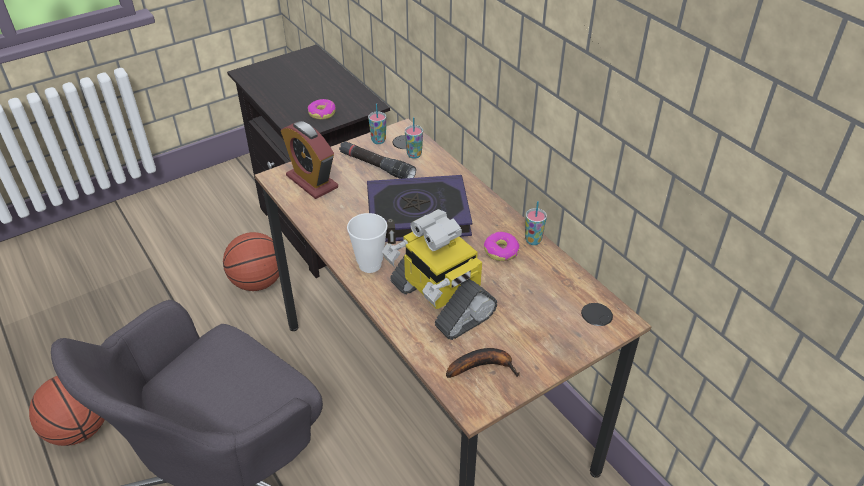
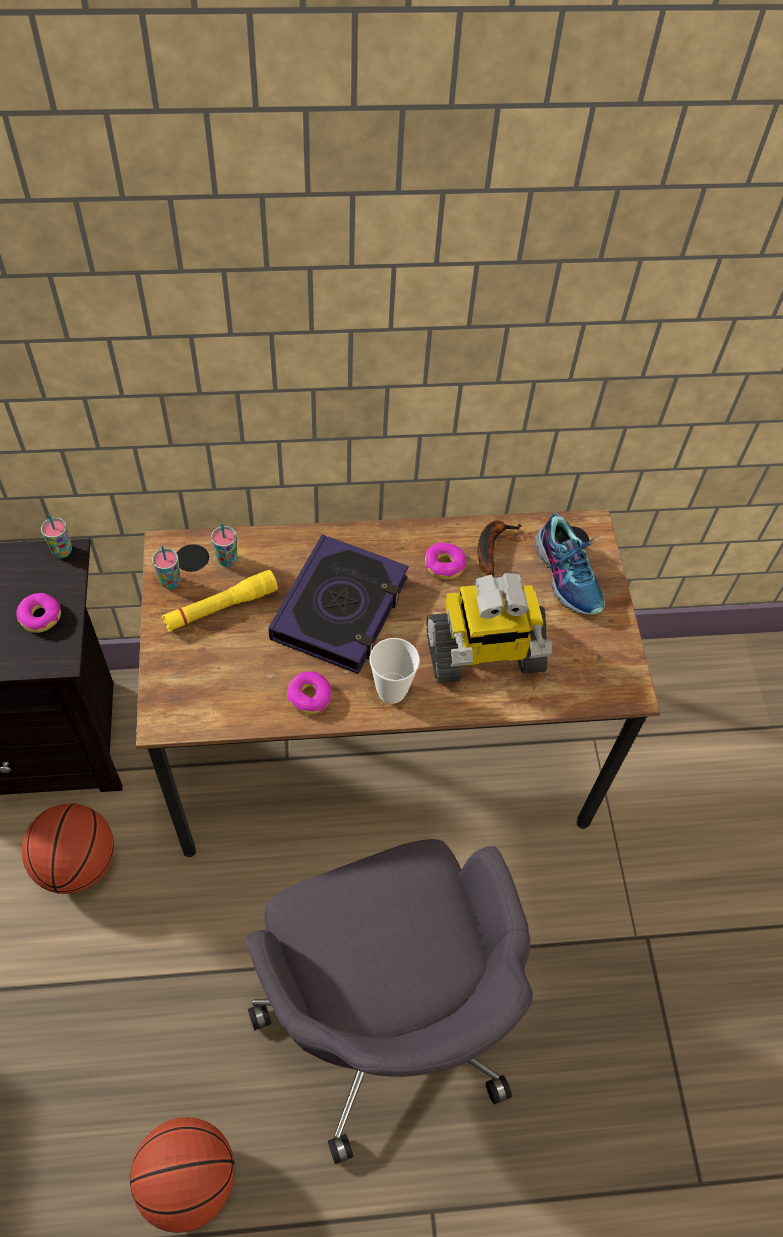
camera: 65 degrees left, 15 degrees up
alarm clock [281,121,338,199] -> none
black flashlight [339,141,416,179] -> yellow flashlight [162,570,278,631]
banana [446,348,520,378] -> banana moved to [478,520,522,576]
cup [525,201,547,245] -> cup moved to [41,514,72,558]
none -> donut [287,671,332,714]
none -> shoe [535,513,605,615]

